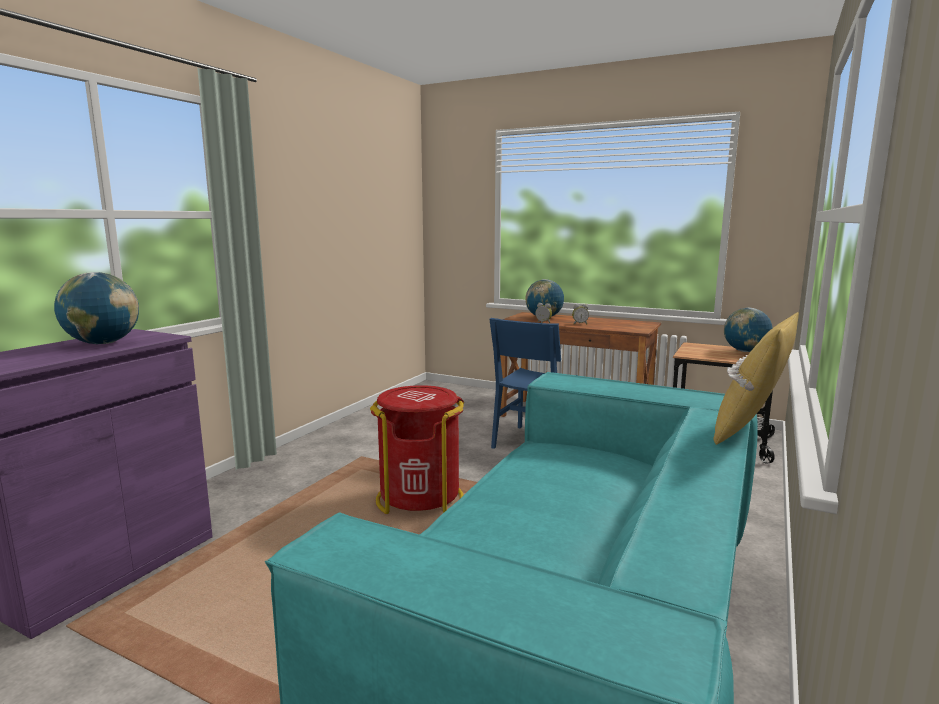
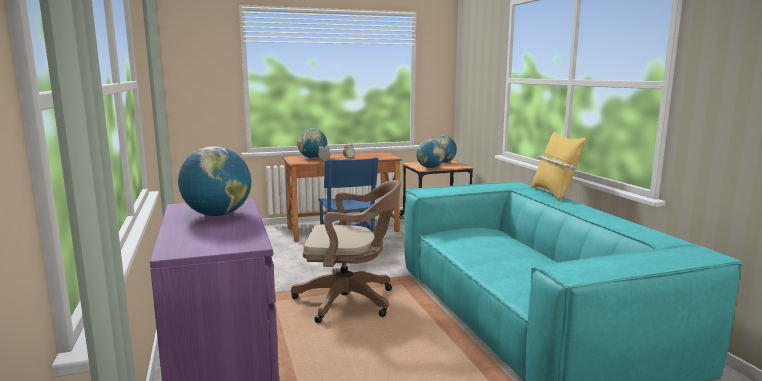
camera: 45 degrees left, 0 degrees up
red trash can [370,385,464,514] -> brown office chair [291,180,401,323]
none -> globe [416,139,445,169]

